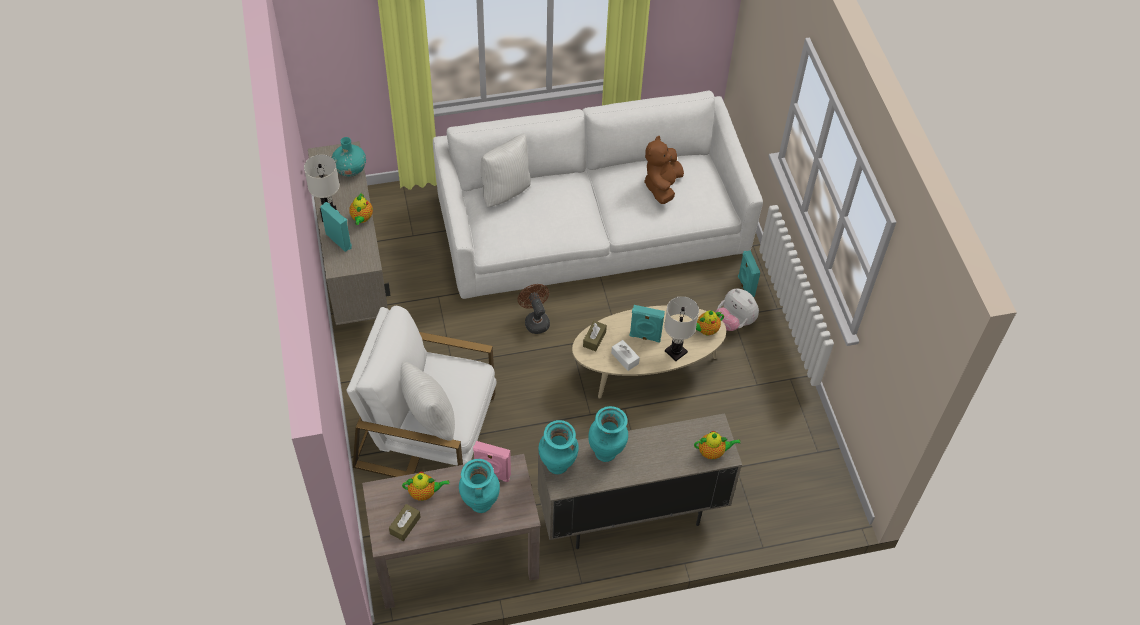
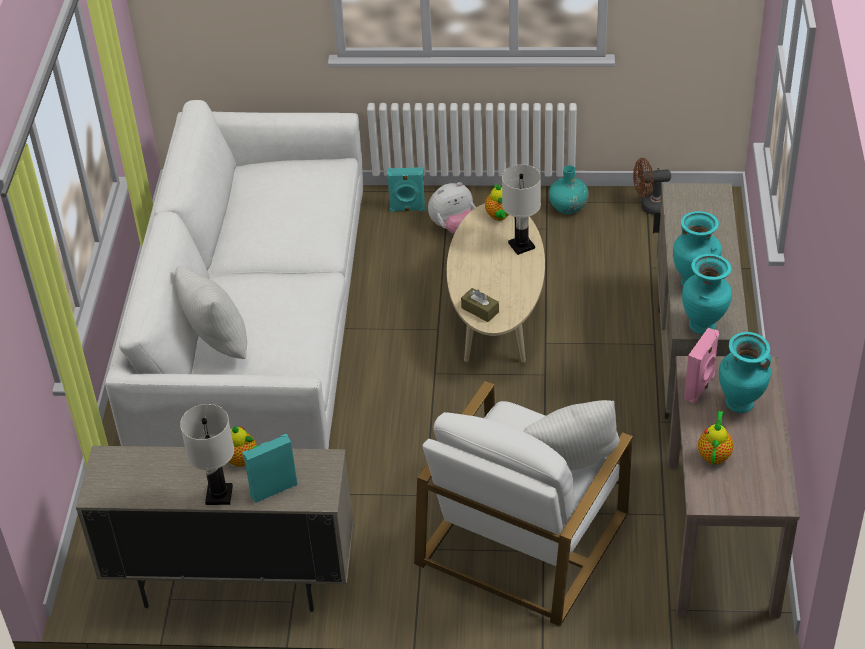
camera: 70 degrees left, 10 degrees down
turquoise vase [332,137,366,177] -> turquoise vase moved to [549,165,589,214]
brown tissue box [389,504,421,541] -> none
brown fan [518,284,550,334] -> brown fan moved to [633,158,671,215]
white tissue box [611,340,640,371] -> none
turquoise speaker [629,305,665,342] -> none
brown plush toy [644,136,684,204] -> none
teapot [694,431,740,459] -> none

